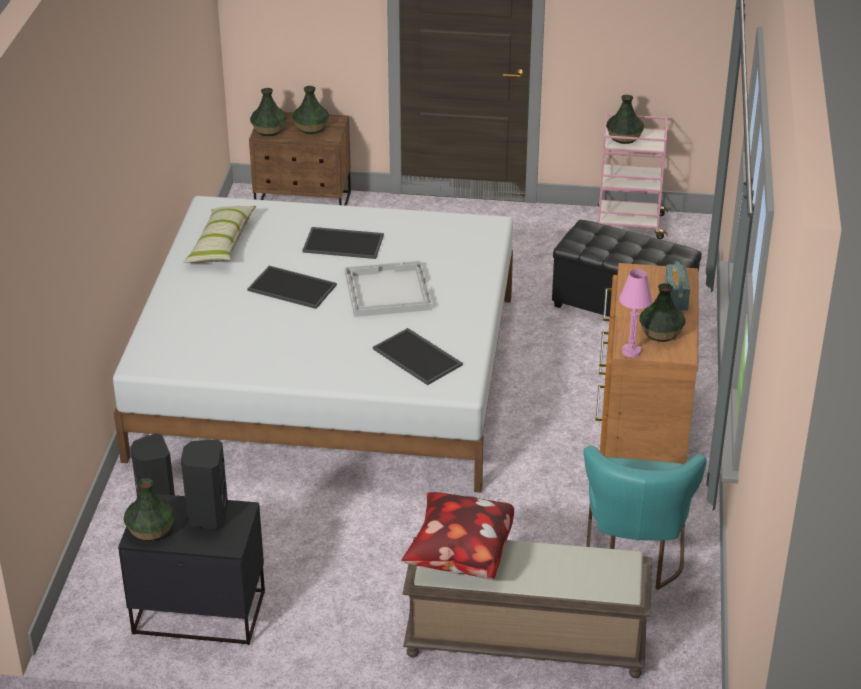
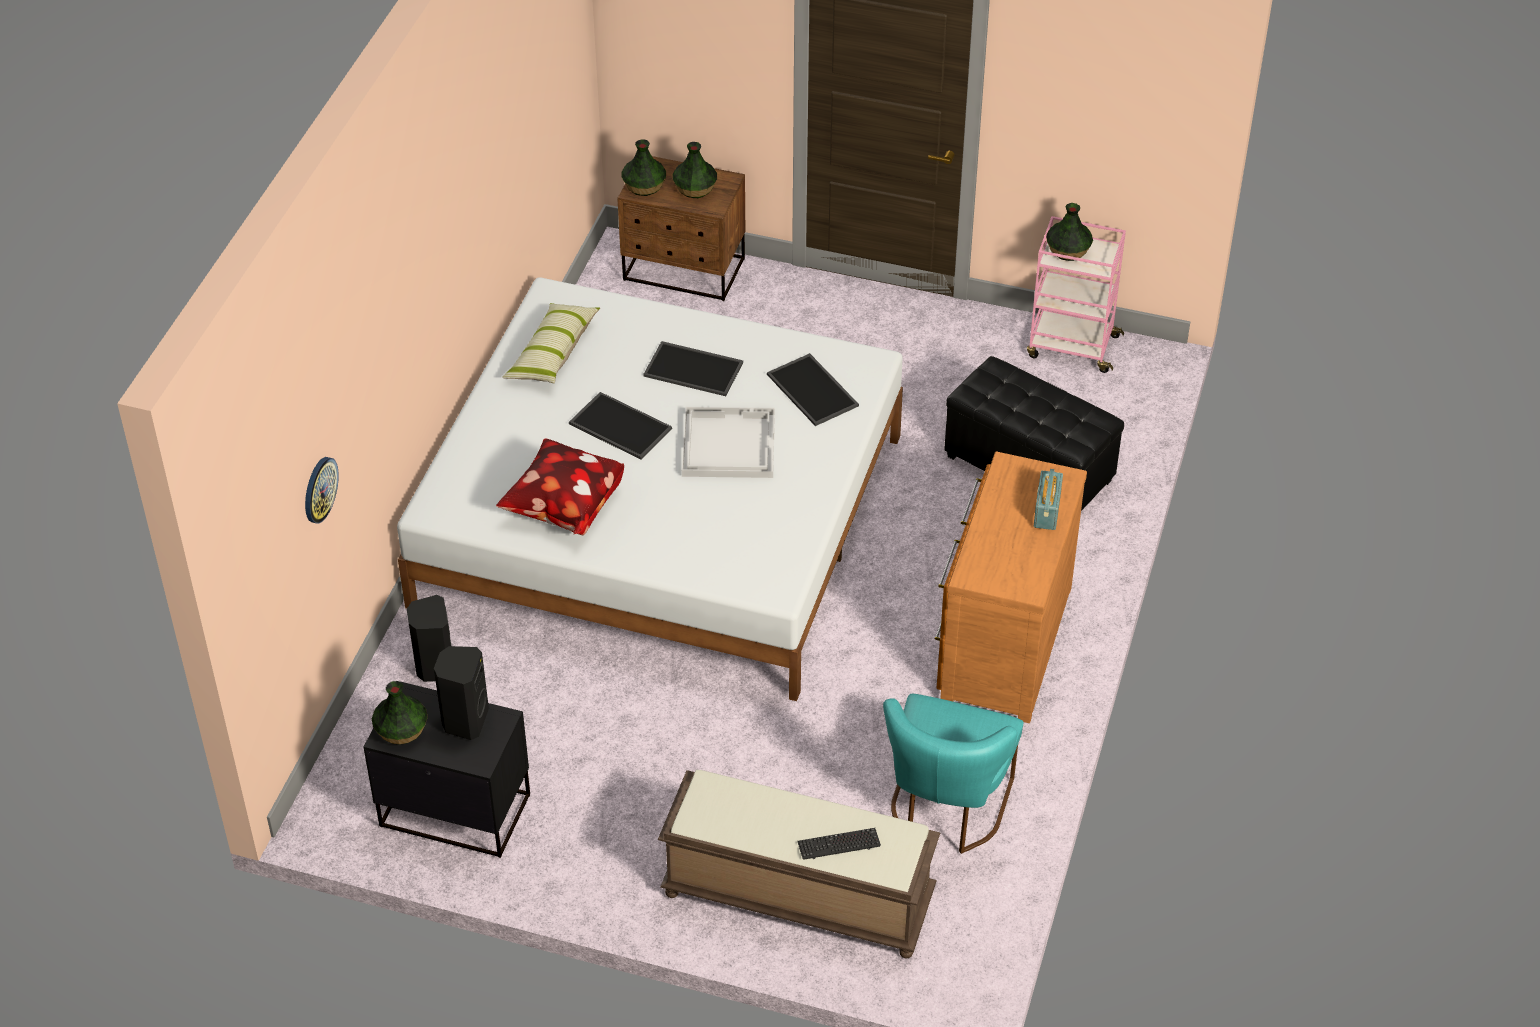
camera: 10 degrees right, 10 degrees up
tray [373,328,463,385] -> tray moved to [767,353,859,426]
pillow [401,492,514,580] -> pillow moved to [496,439,624,535]
pink table lamp [619,269,653,357] -> none
vase [639,283,685,342] -> none
none -> wall clock [305,457,339,524]
none -> keyboard [798,828,881,860]

